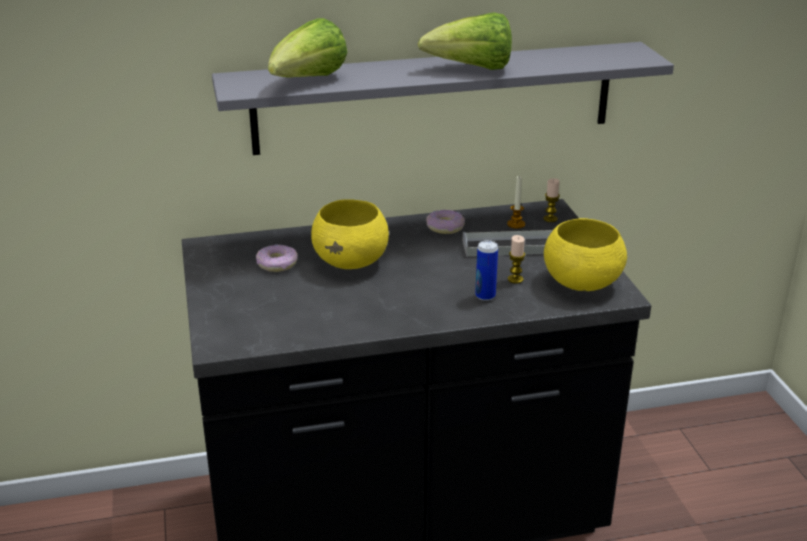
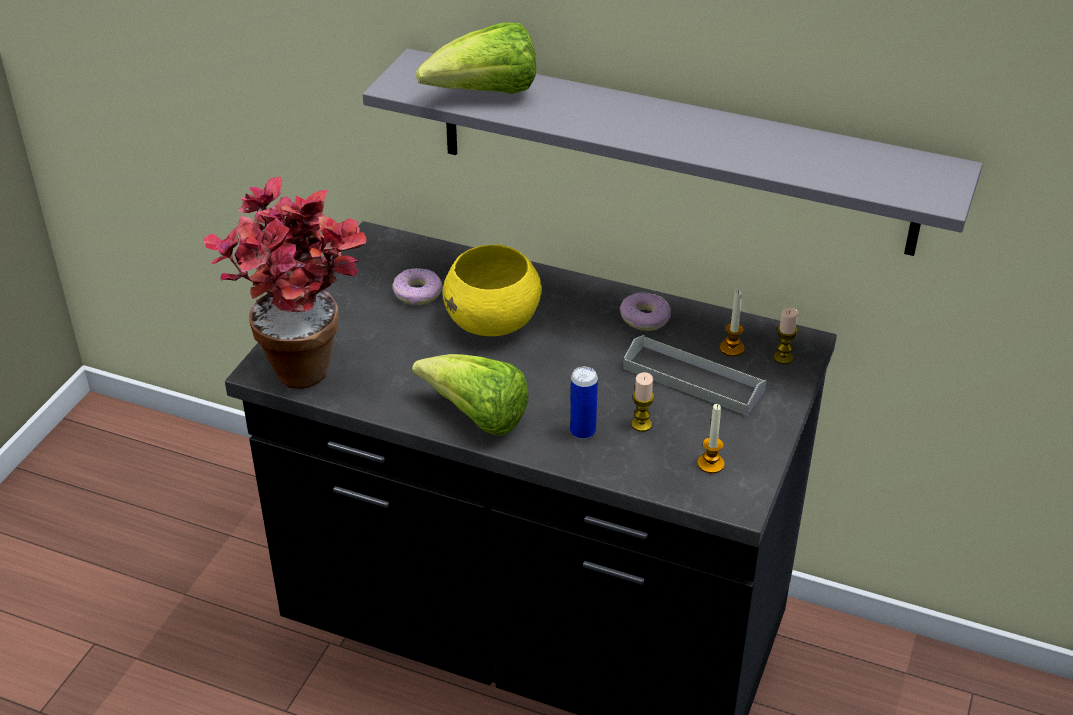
camera: 35 degrees right, 10 degrees up
lettuce [418,12,512,70] -> lettuce moved to [412,354,529,436]
yellow bowl [544,218,627,291] -> candle [697,404,725,474]
none -> potted plant [204,177,367,389]

